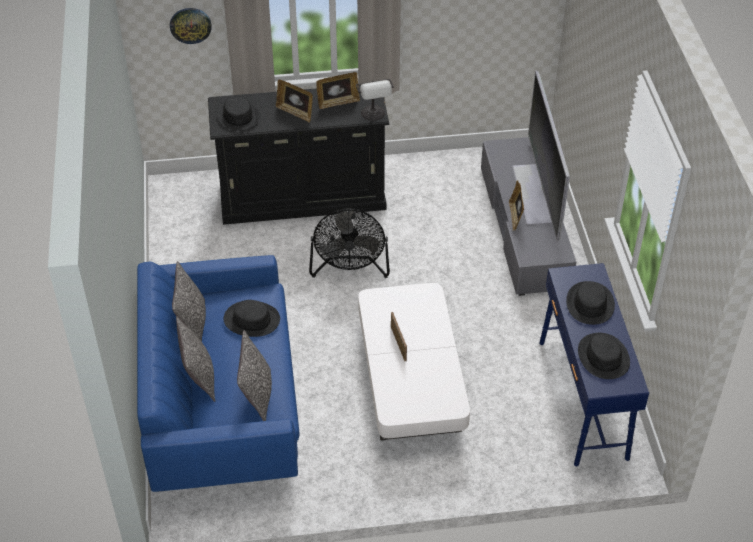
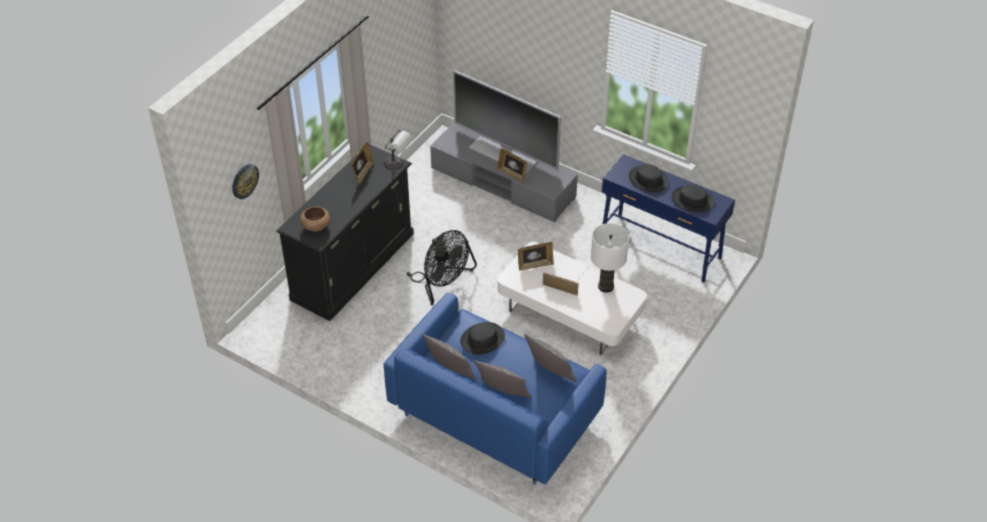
camera: 50 degrees left, 0 degrees up
black hat [216,96,260,131] -> brown bowl [300,206,330,232]
picture frame [276,80,313,123] -> picture frame moved to [518,242,554,271]
none -> white table lamp [591,223,629,293]

